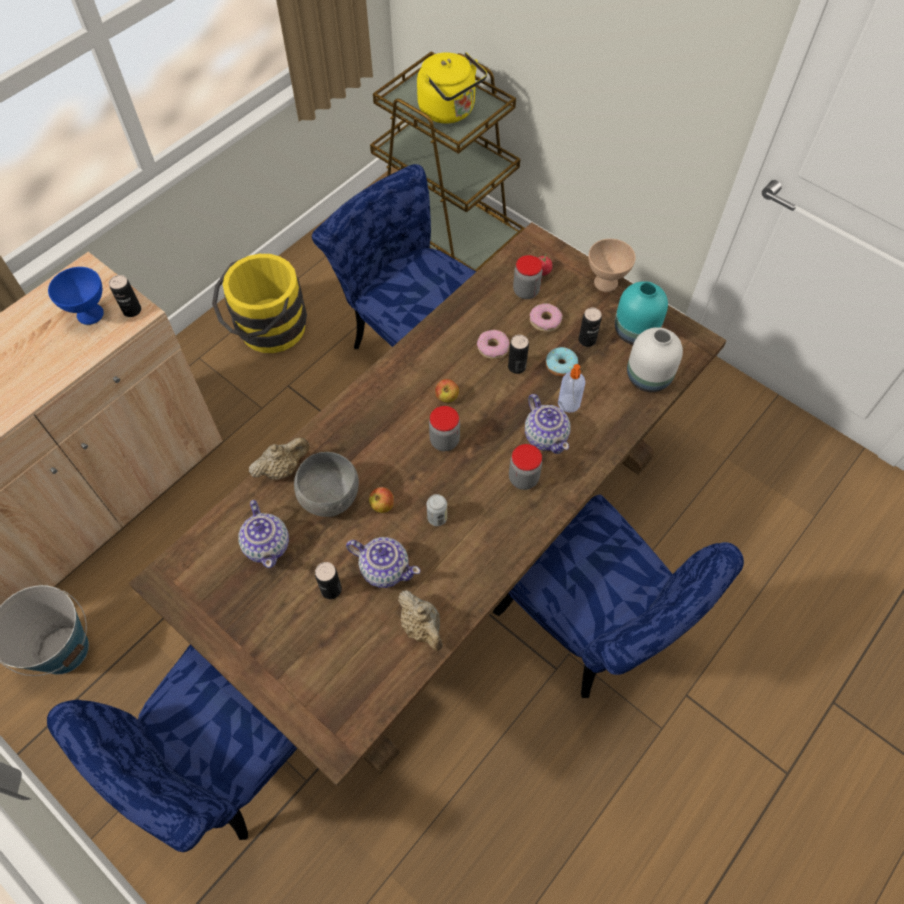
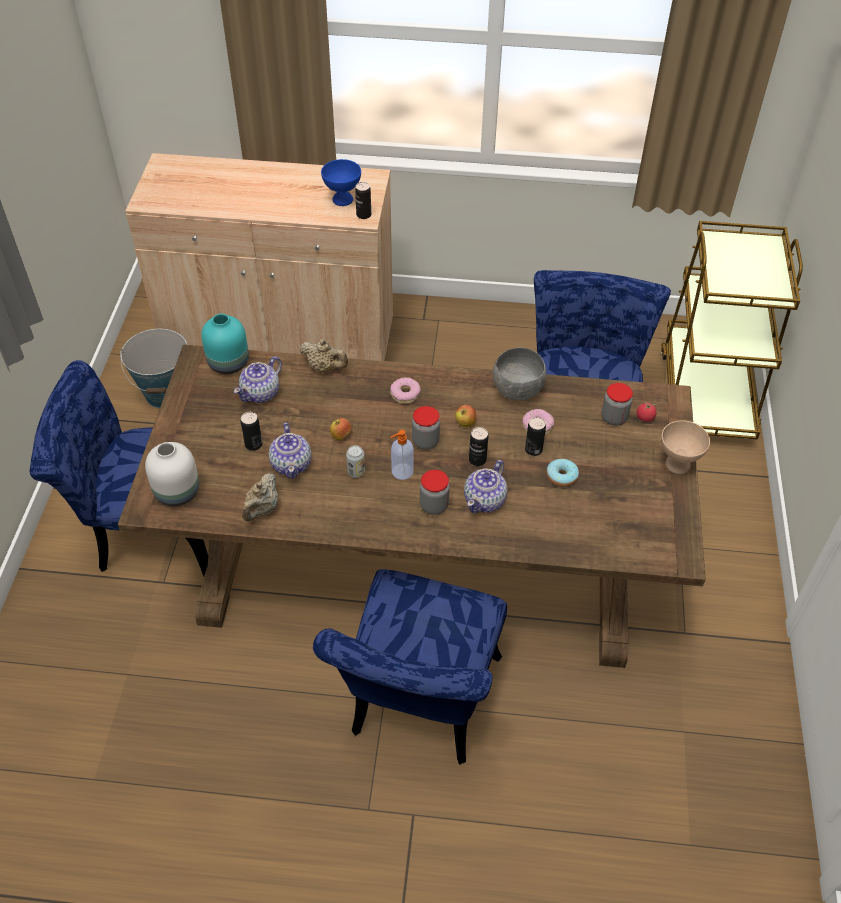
camera: 55 degrees right, 10 degrees down
yellow bucket [212,254,307,353] -> none
grey bowl [294,452,359,517] -> grey bowl moved to [493,348,546,400]
yellow kettle [417,52,487,123] -> none
donut [530,303,563,332] -> donut moved to [390,377,421,404]
soap dispenser [558,364,585,413] -> soap dispenser moved to [390,430,413,480]
can [579,308,602,347] -> can moved to [469,427,488,466]
turquoise vase [615,281,668,345] -> turquoise vase moved to [201,314,249,374]
white vase [627,327,683,392] -> white vase moved to [145,442,199,506]

